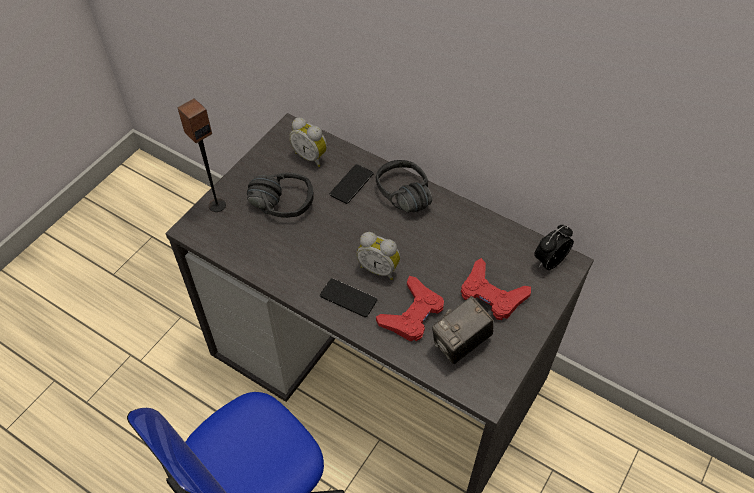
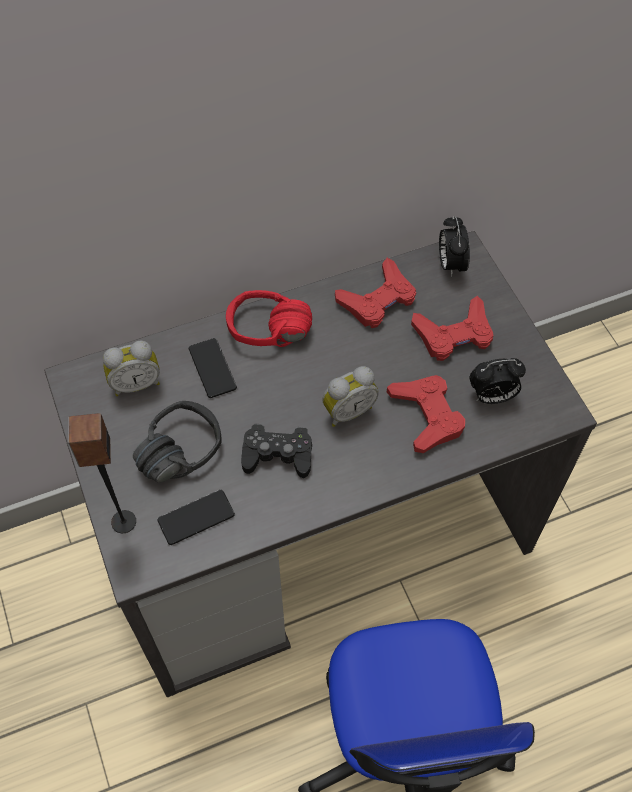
camera: 55 degrees left, 5 degrees up
phone [320,278,377,317] -> phone moved to [157,490,235,545]
black headphones [376,160,432,212] -> red headphones [226,290,312,347]
camera [432,296,493,364] -> alarm clock [469,358,526,404]
none -> black game controller [241,424,312,478]
none -> red game controller [335,258,416,328]

